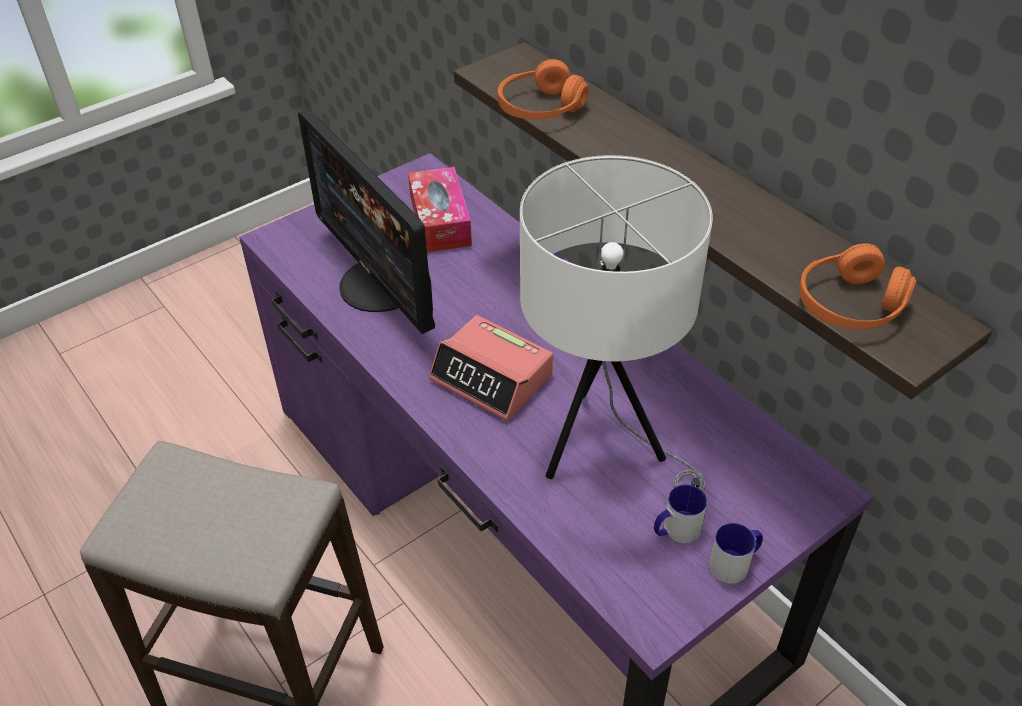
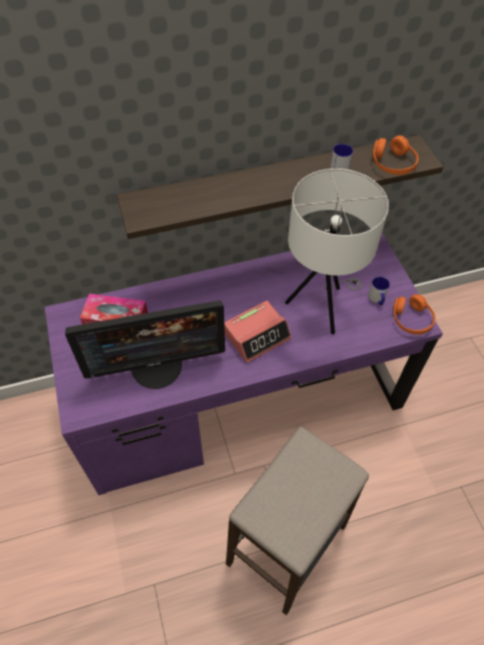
camera: 70 degrees left, 10 degrees up
orange headphones [498,59,589,120] -> orange headphones moved to [393,294,435,335]
mug [709,523,763,584] -> mug moved to [330,144,353,170]

